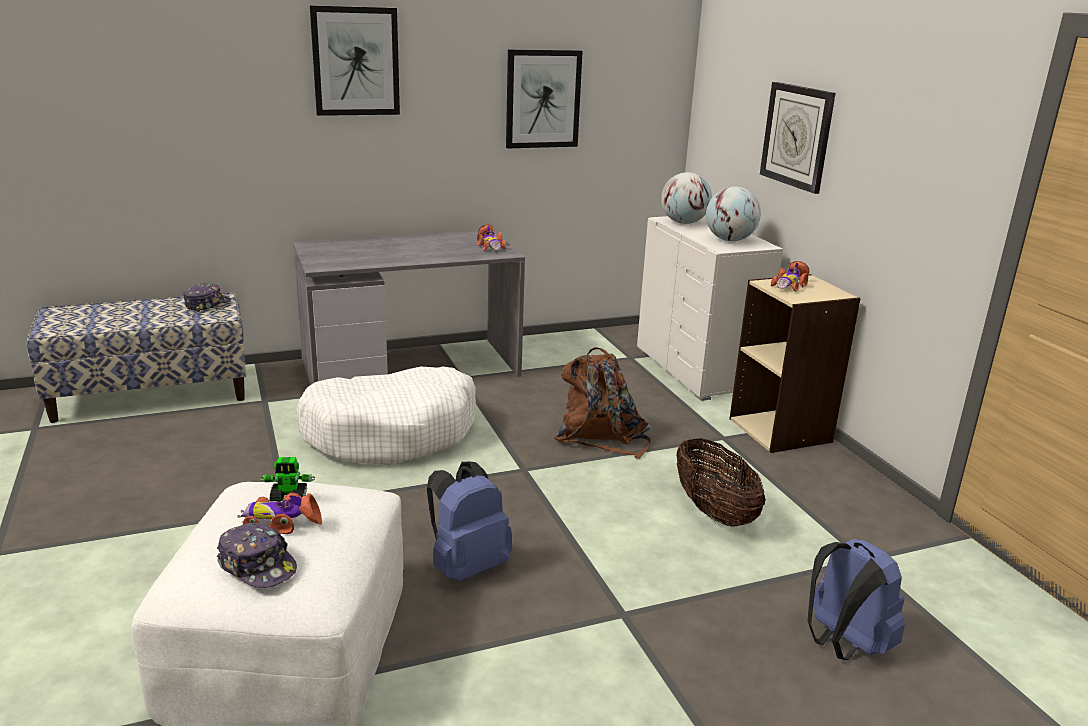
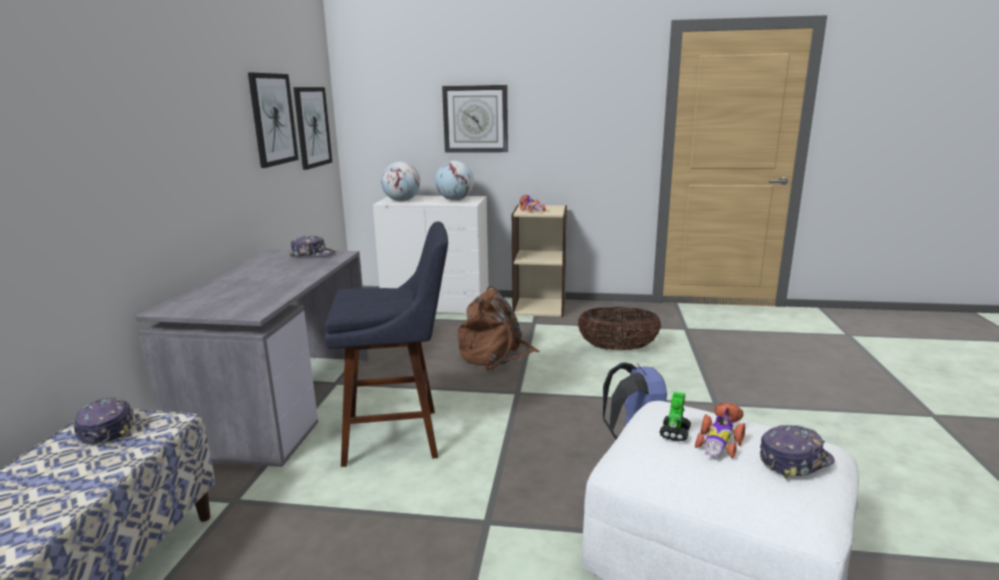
camera: 60 degrees left, 5 degrees down
white dog bed [297,366,476,465] -> blue stool [324,221,448,467]
picture [310,6,400,116] -> picture moved to [293,87,332,170]
toy car [477,224,506,251] -> cap [290,236,335,257]
blue backpack [807,539,905,660] -> none

